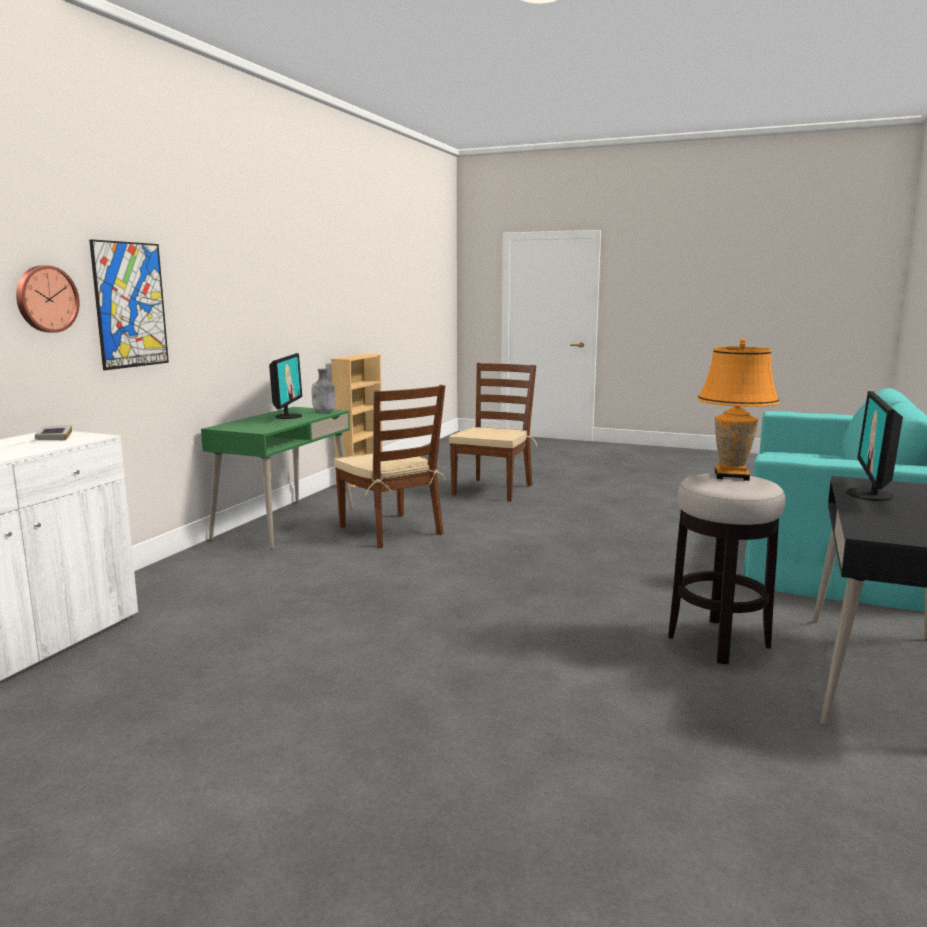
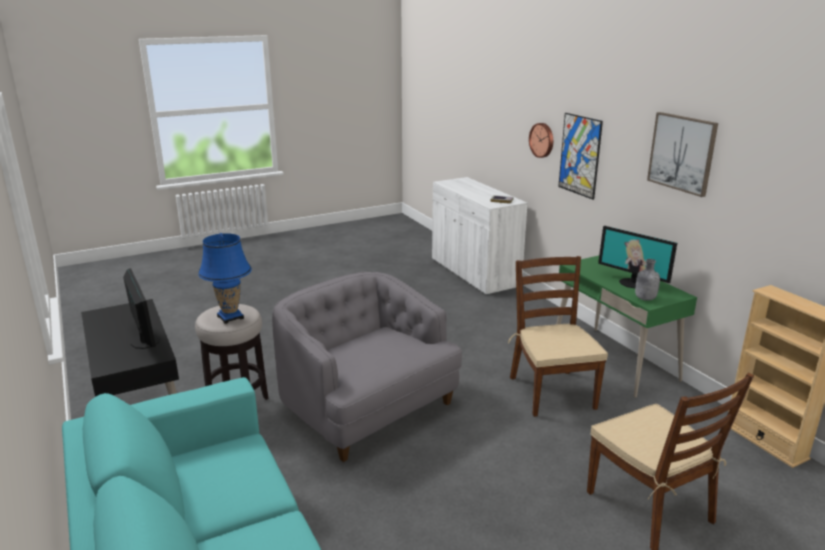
camera: 130 degrees right, 10 degrees up
brown chair [334,385,446,548] -> brown chair turned 75 degrees clockwise [508,256,608,417]
orange table lamp [697,339,780,481] -> blue table lamp [198,233,252,324]
none -> grey armchair [272,272,462,462]
none -> picture [647,112,718,197]

